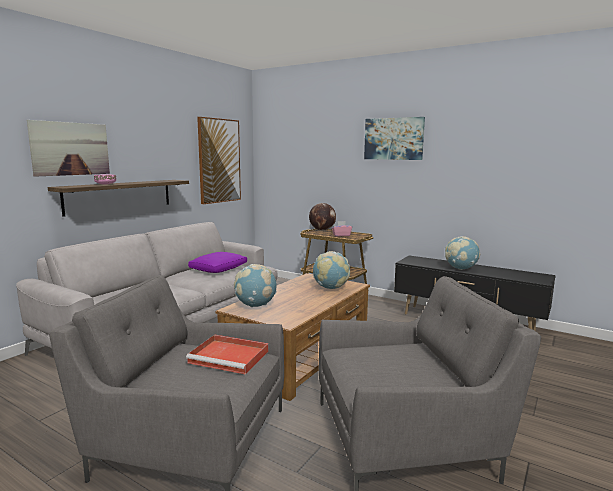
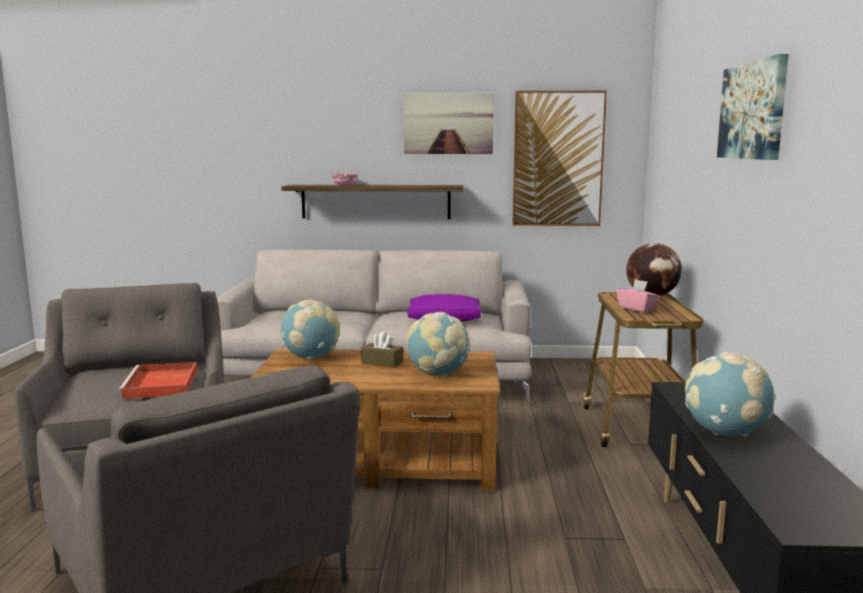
camera: 60 degrees right, 0 degrees up
picture [27,120,110,177] -> picture moved to [404,93,494,154]
none -> brown tissue box [361,332,403,368]

